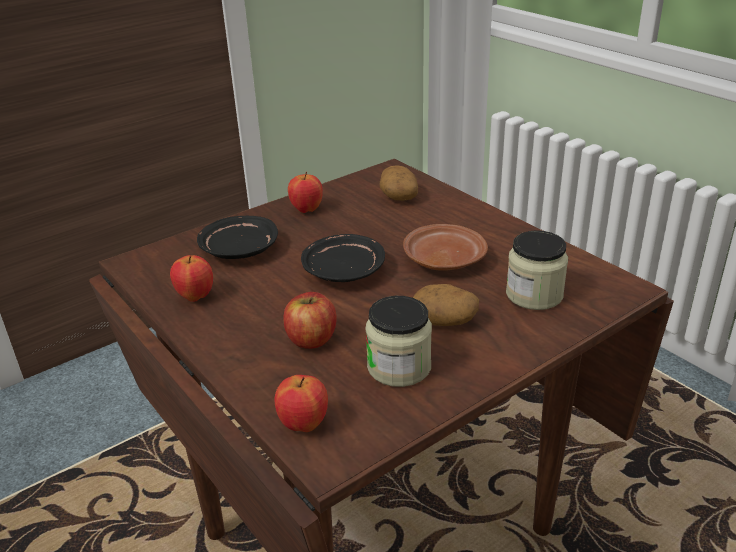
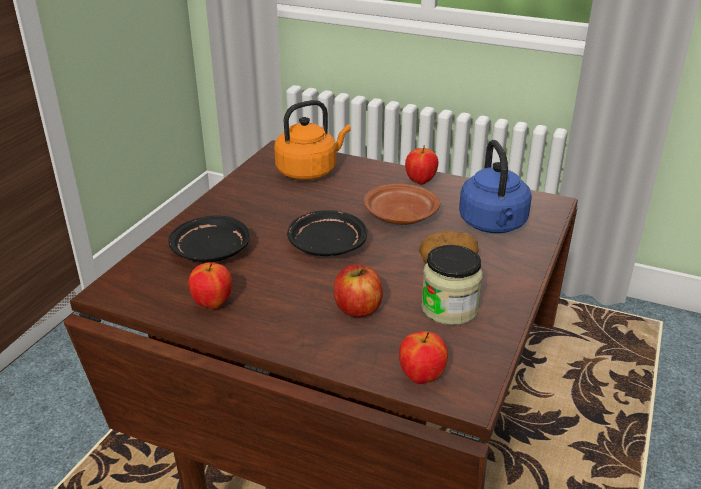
camera: 30 degrees left, 0 degrees up
apple [288,172,323,213] -> apple moved to [405,146,438,185]
potato [380,166,418,201] -> orange kettle [274,100,351,180]
jar [506,230,568,310] -> blue kettle [459,140,532,233]

